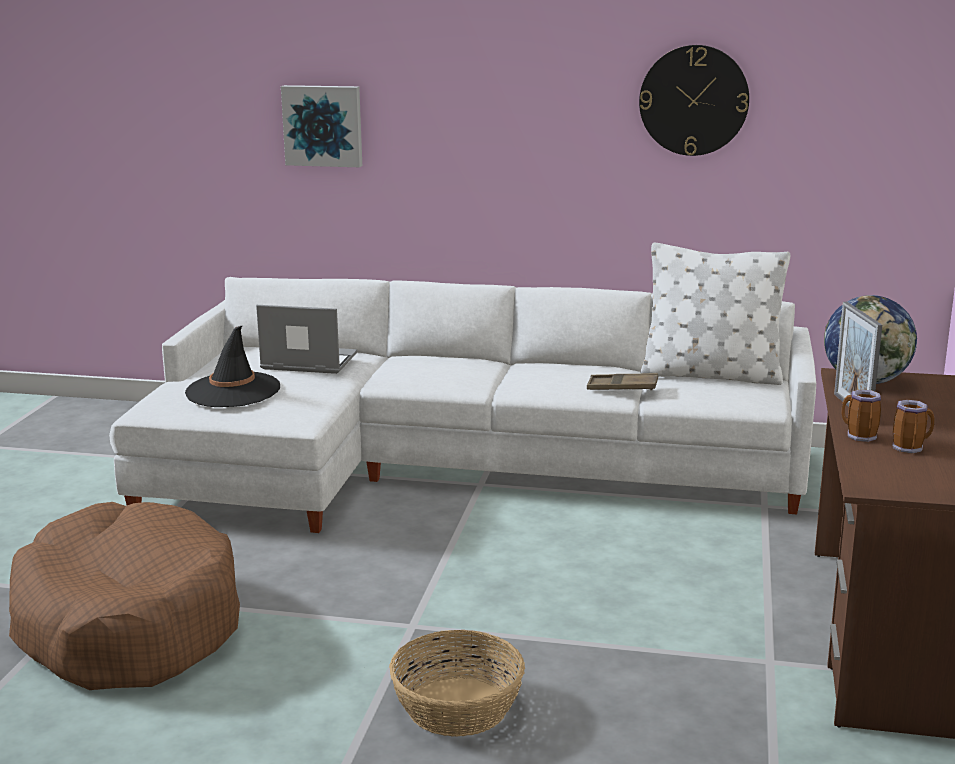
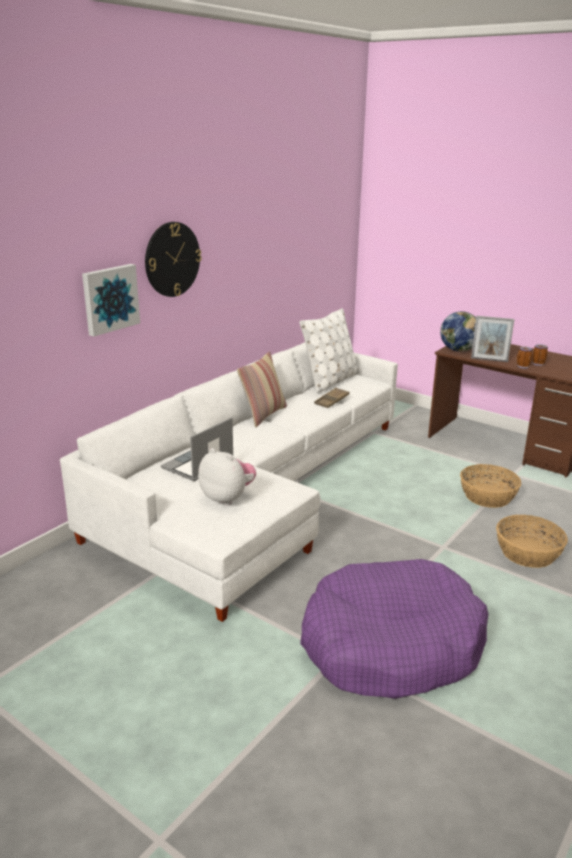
camera: 65 degrees left, 5 degrees up
brown dog bed [9,502,240,690] -> purple dog bed [300,559,488,699]
black hat [185,325,280,407] -> plush toy [198,448,256,506]
wall clock [639,45,749,156] -> wall clock moved to [145,222,202,297]
none -> pillow [237,352,287,428]
none -> basket [460,464,521,508]

